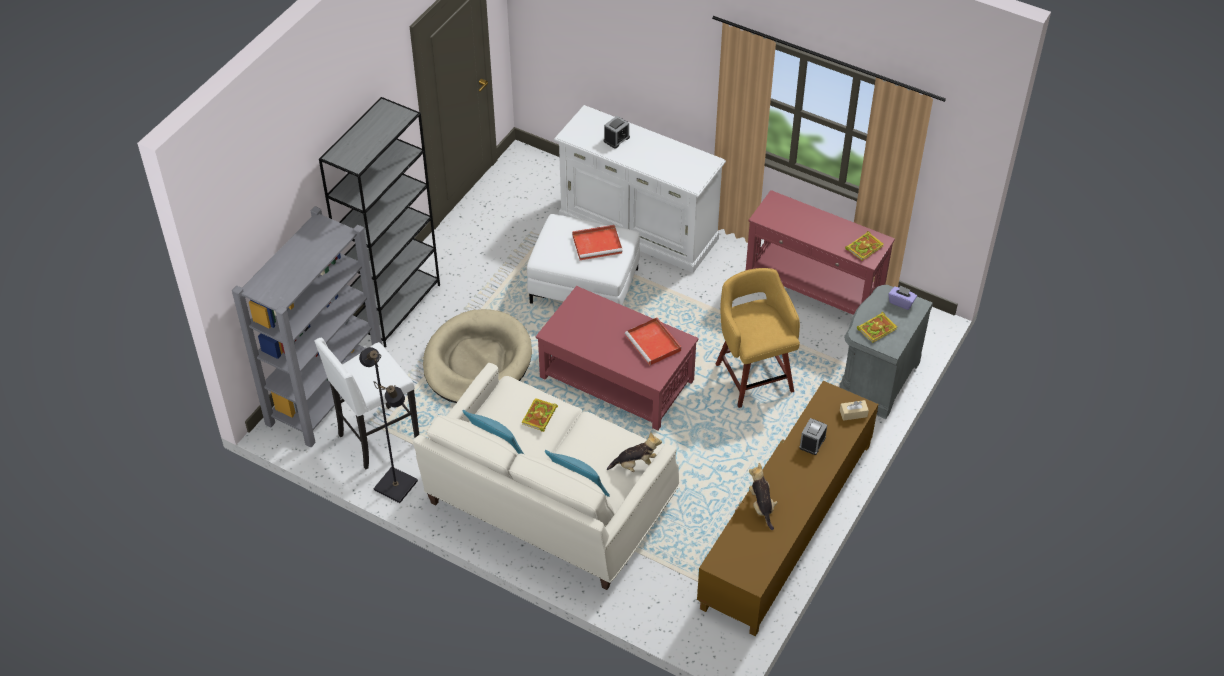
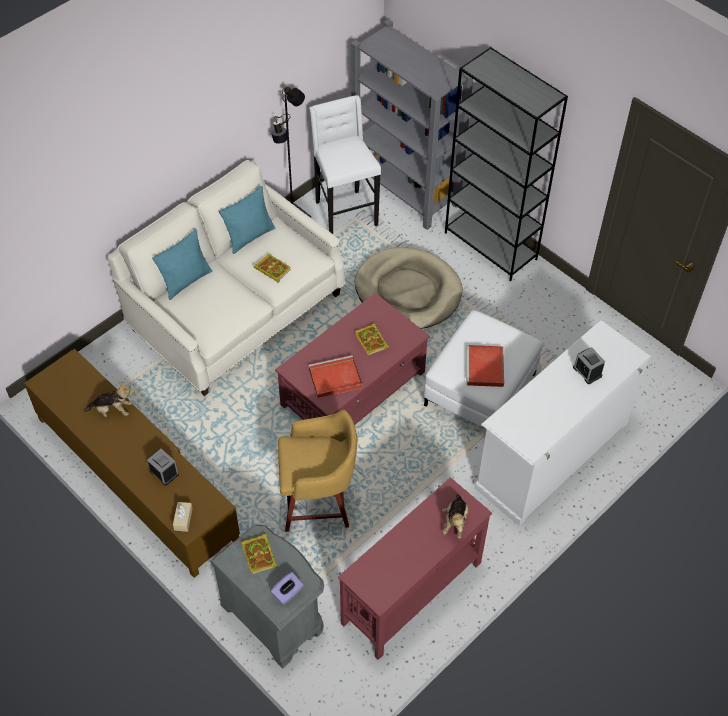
camera: 105 degrees right, 5 degrees up
plush toy [607,432,662,472] -> plush toy moved to [442,494,468,539]
book [845,231,883,261] -> book moved to [355,323,389,355]

